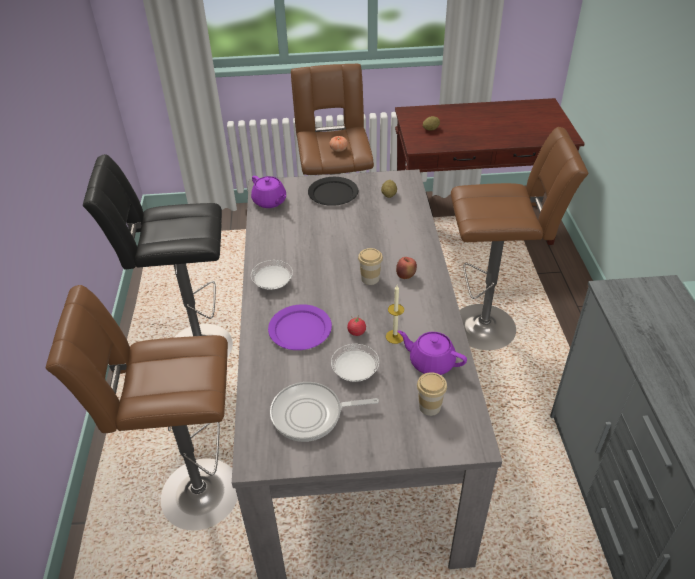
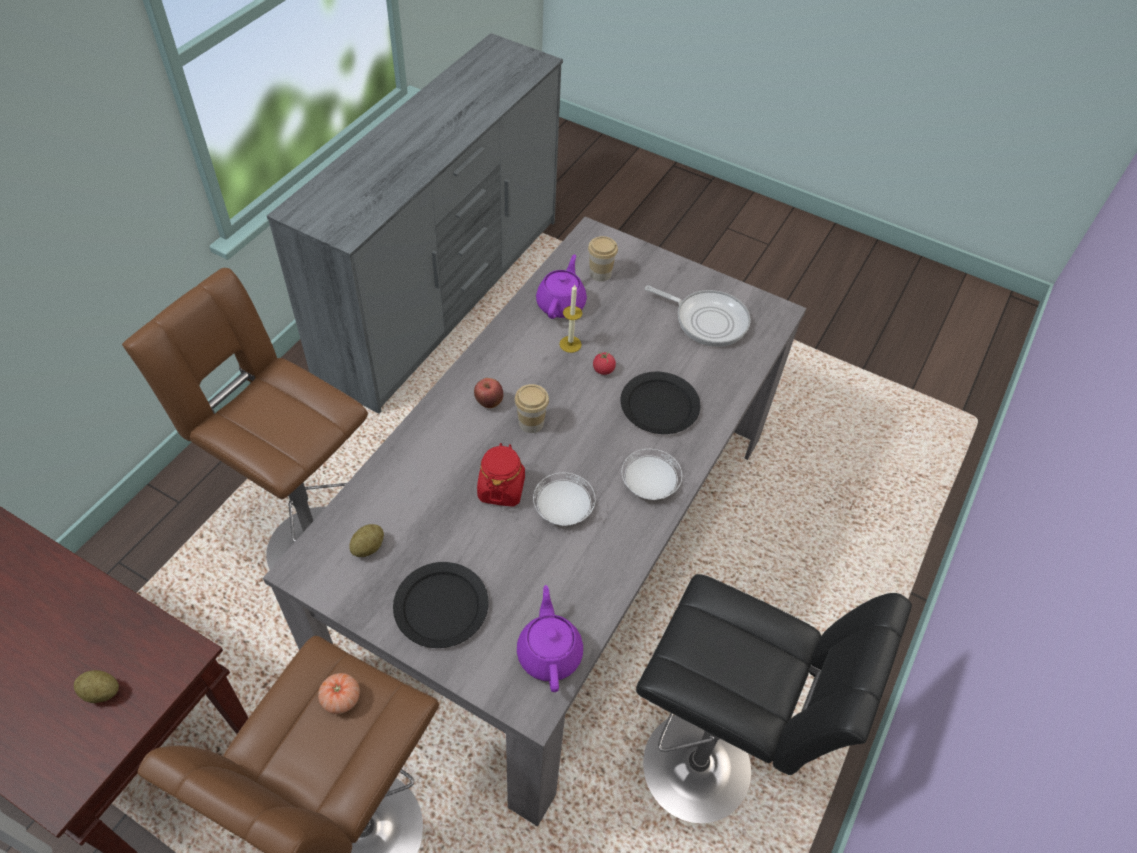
camera: 150 degrees left, 10 degrees up
brown stool [46,285,238,530] -> none
purple plate [268,304,332,350] -> black plate [621,372,700,434]
white plate [331,344,379,382] -> white plate moved to [533,473,596,526]
purple teapot [397,330,467,375] -> purple teapot turned 135 degrees counterclockwise [536,254,587,319]
none -> red jar [477,443,525,507]

